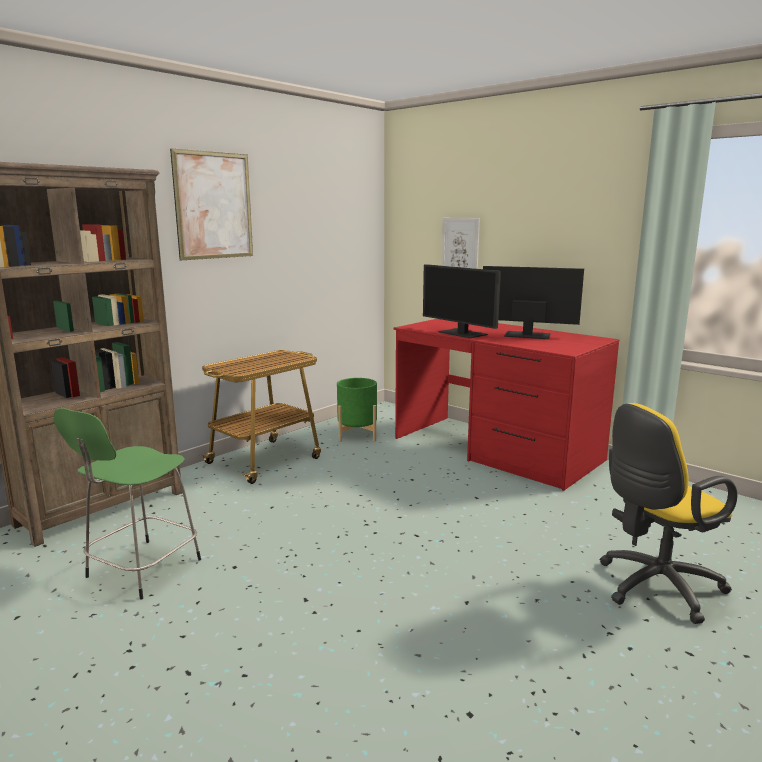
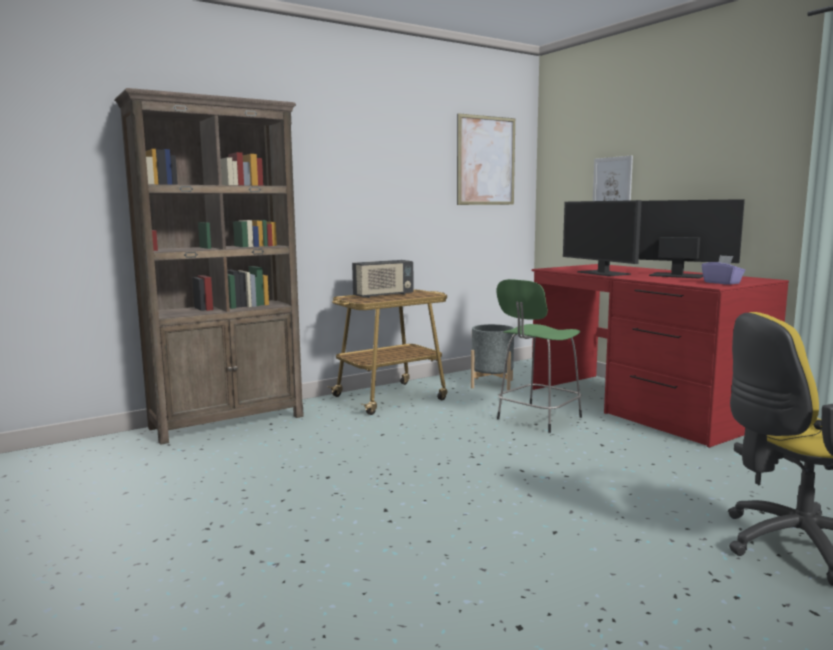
camera: 15 degrees right, 5 degrees down
green stool [54,408,201,600] -> green stool moved to [497,279,582,433]
picture [170,149,253,261] -> picture moved to [457,113,515,205]
green planter [337,378,377,442] -> grey planter [471,324,514,390]
none -> radio [352,260,414,298]
none -> purple tissue box [702,255,745,285]

